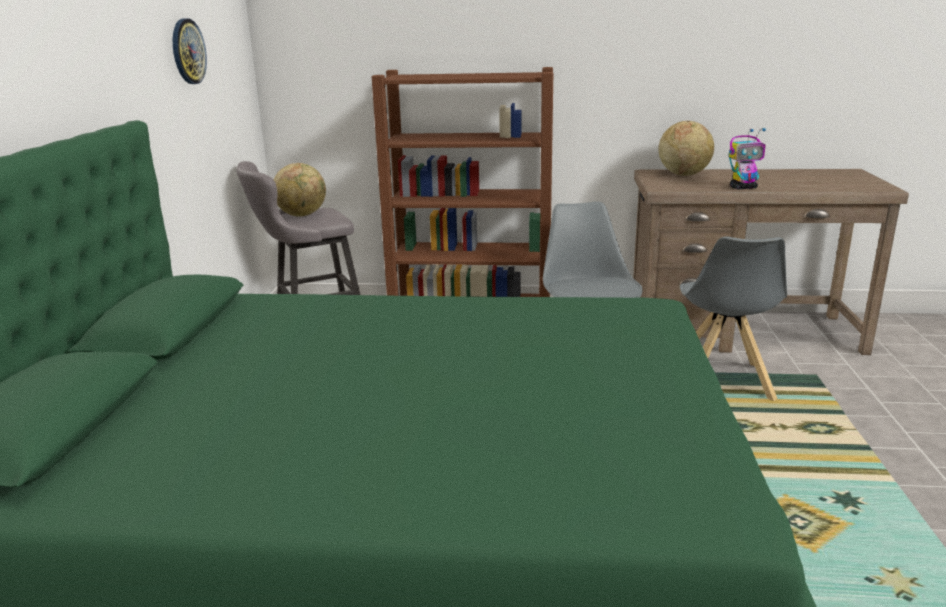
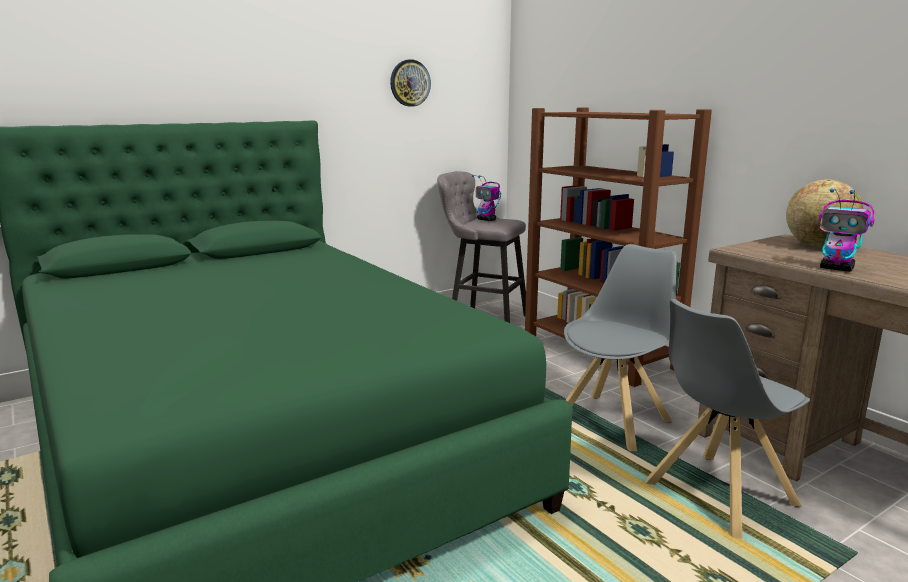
camera: 50 degrees right, 5 degrees down
globe [274,163,326,216] -> toy robot [472,175,501,221]

